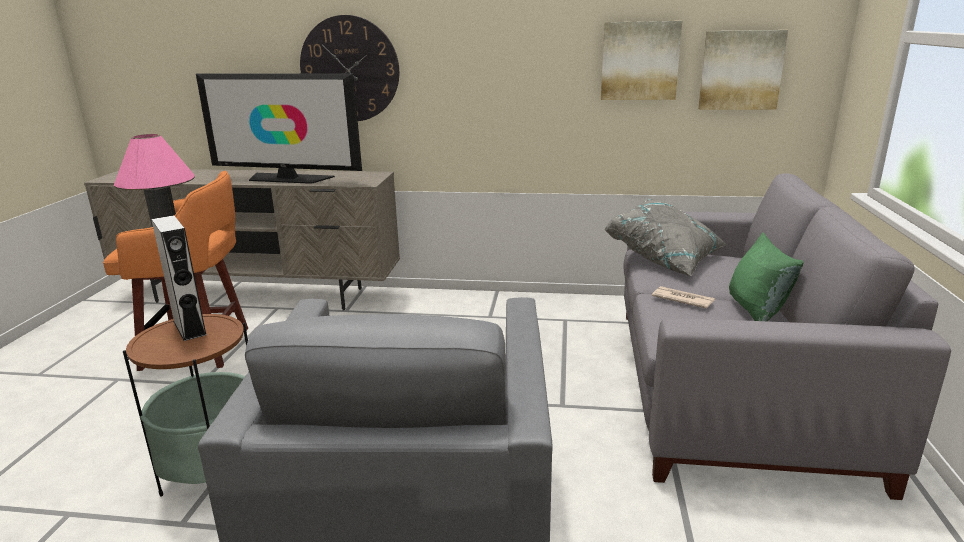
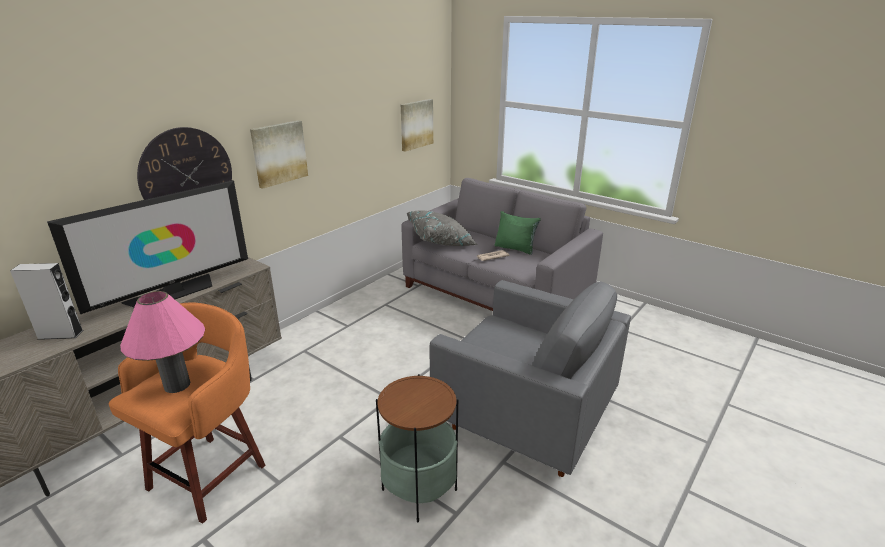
camera: 60 degrees left, 5 degrees up
grey speaker [151,215,207,341] -> grey speaker moved to [10,263,83,340]
picture [601,21,682,100] -> picture moved to [250,120,308,189]

